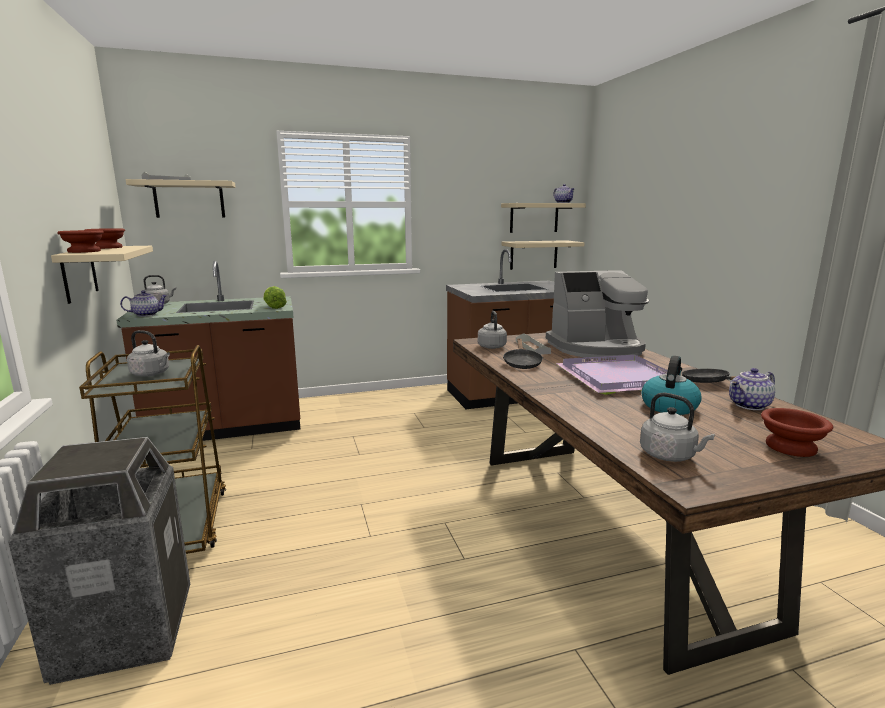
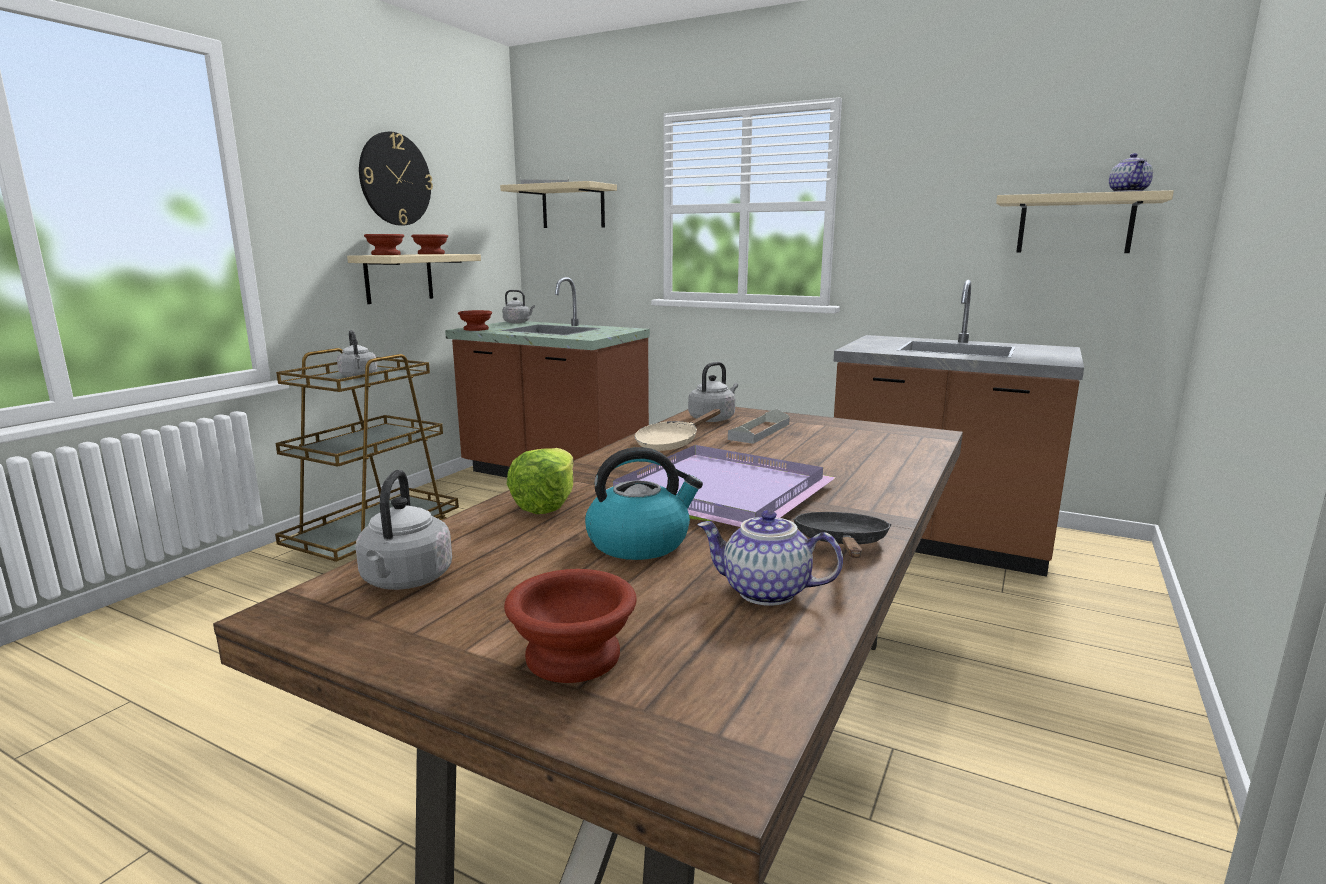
camera: 45 degrees right, 0 degrees up
trash can [8,437,190,685] -> none
teapot [120,290,168,317] -> brown bowl [458,310,492,331]
lettuce [263,286,287,309] -> lettuce moved to [507,448,574,514]
beige shelf [501,240,585,270] -> none
black frying pan [503,338,543,369] -> beige frying pan [635,409,721,451]
coffee machine [546,270,649,359] -> none
none -> wall clock [359,132,433,226]

